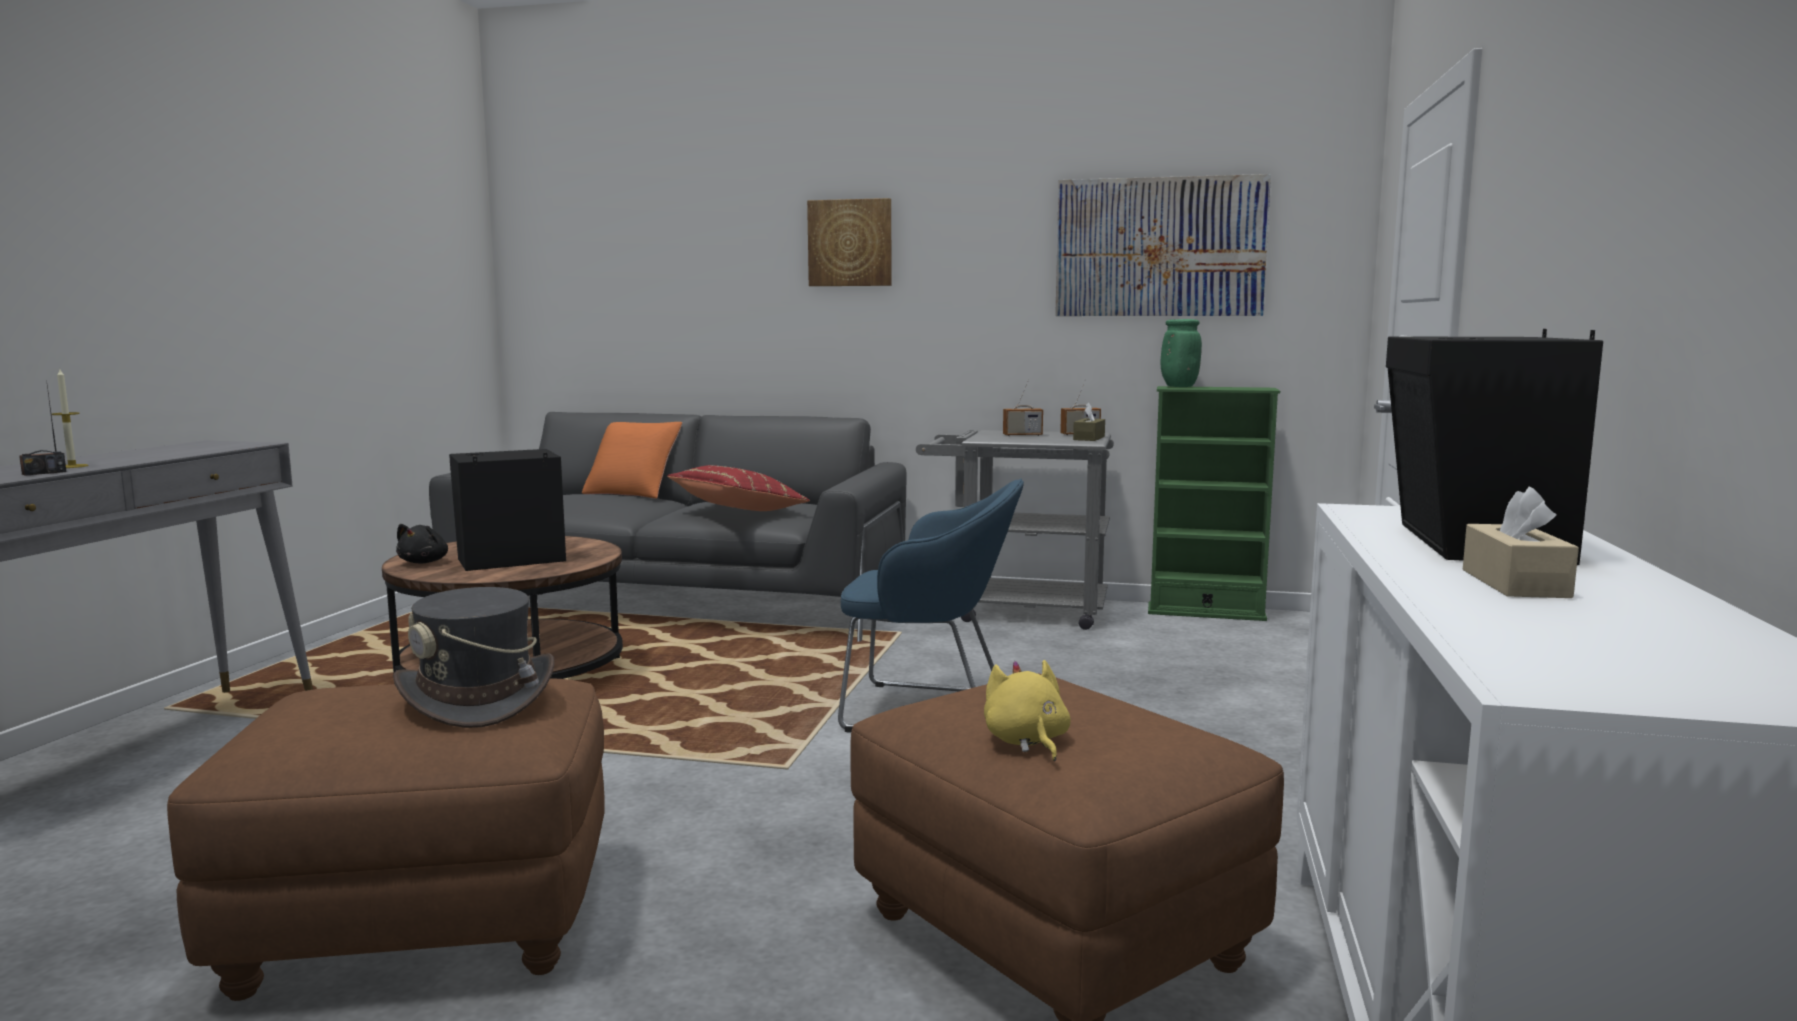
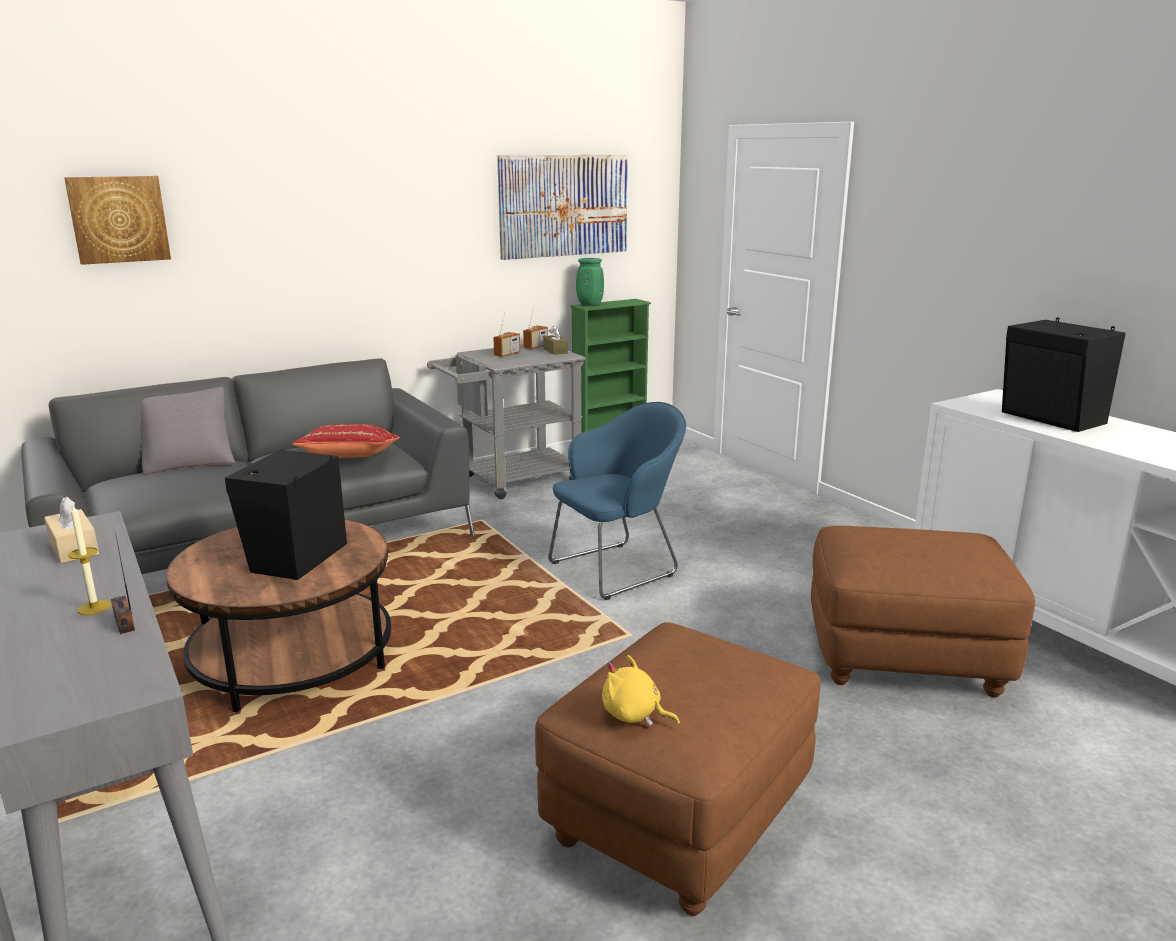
camera: 45 degrees left, 10 degrees up
radio [19,380,67,476] -> radio turned 150 degrees clockwise [111,533,135,634]
grey hat [393,587,554,728] -> none
black plush toy [396,524,448,563] -> none
orange pillow [582,422,682,499] -> grey pillow [141,387,235,475]
picture [807,198,892,286] -> picture moved to [64,176,171,265]
yellow plush toy [984,660,1071,761] -> yellow plush toy moved to [602,655,680,726]
beige tissue box [1463,487,1579,598] -> beige tissue box moved to [44,496,99,563]

